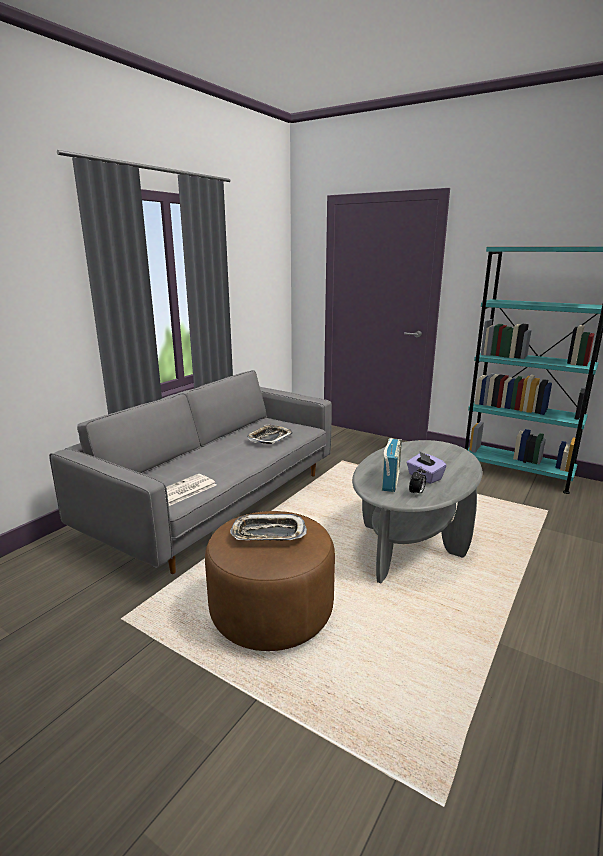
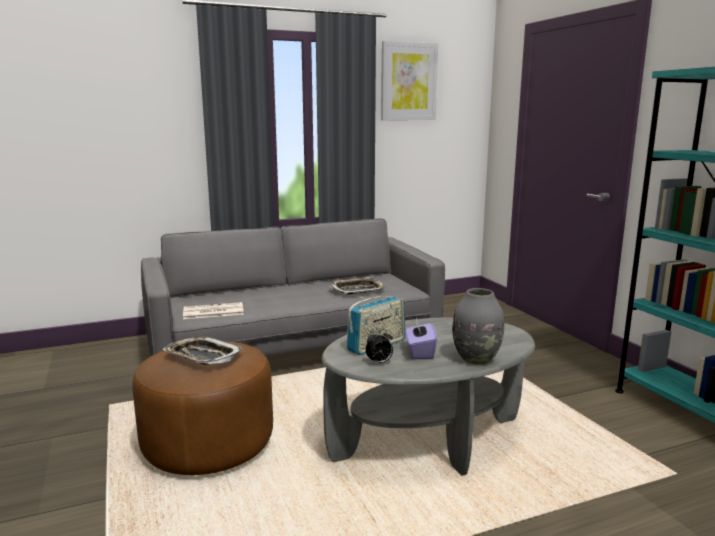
camera: 35 degrees right, 5 degrees down
none -> picture [381,41,438,120]
none -> grey vase [452,288,504,365]

